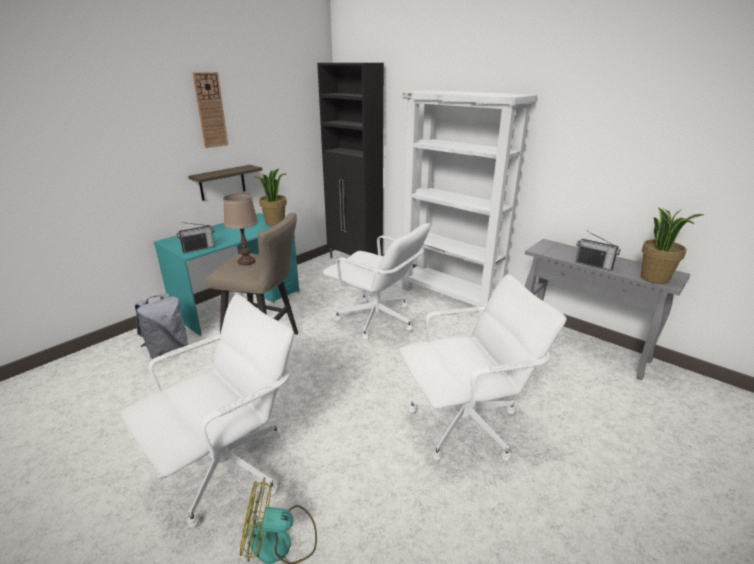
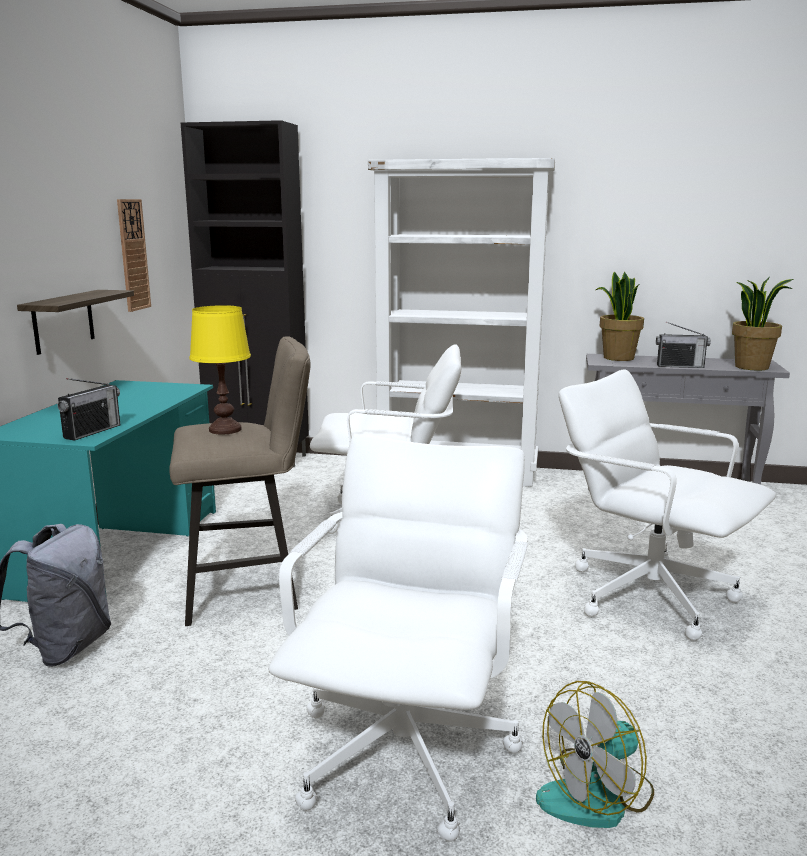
camera: 30 degrees left, 10 degrees down
wall clock [192,72,228,148] -> wall clock moved to [117,199,151,312]
brown table lamp [223,194,258,265] -> yellow table lamp [189,305,251,435]
potted plant [253,168,287,226] -> potted plant moved to [596,272,644,361]
white office chair [399,274,567,462] -> white office chair turned 90 degrees counterclockwise [559,369,776,641]

